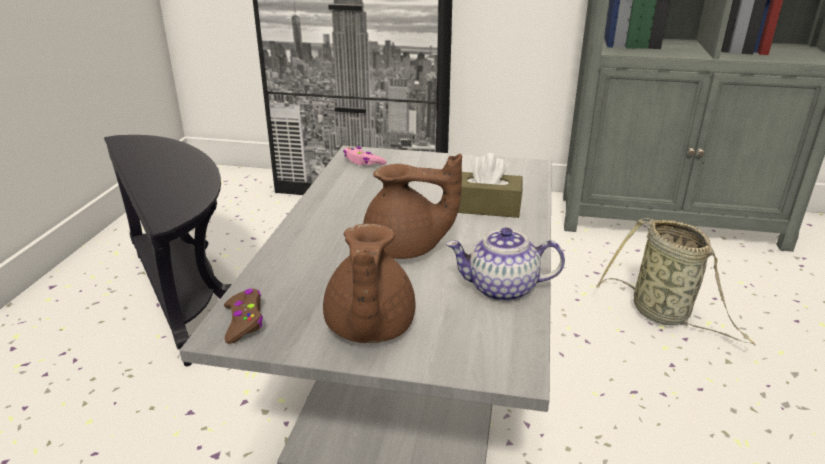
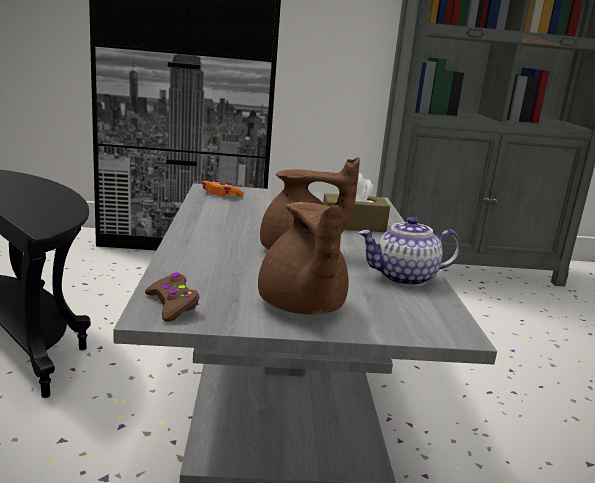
camera: 15 degrees left, 10 degrees down
pink game controller [343,147,387,165] -> orange game controller [202,180,244,197]
basket [596,218,756,346] -> none

